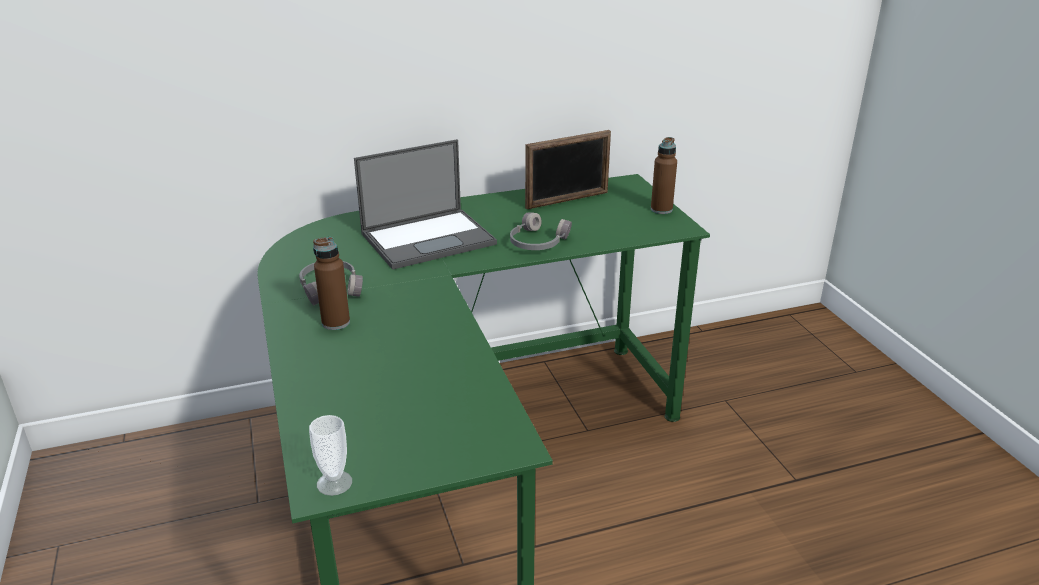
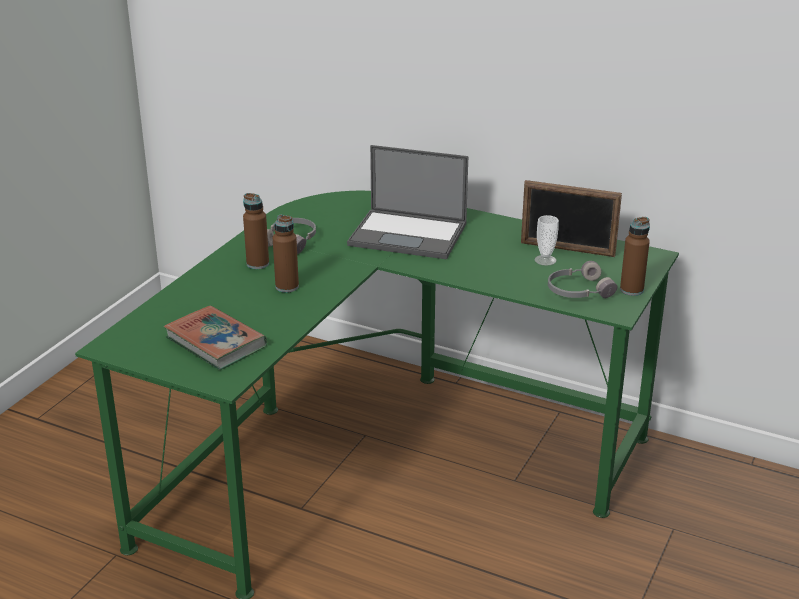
camera: 45 degrees right, 0 degrees up
cup [309,415,352,496] -> cup moved to [535,215,559,266]
grey headphones [510,212,572,250] -> grey headphones moved to [548,261,617,298]
none -> book [164,306,267,370]
none -> brown bottle [273,214,299,293]

